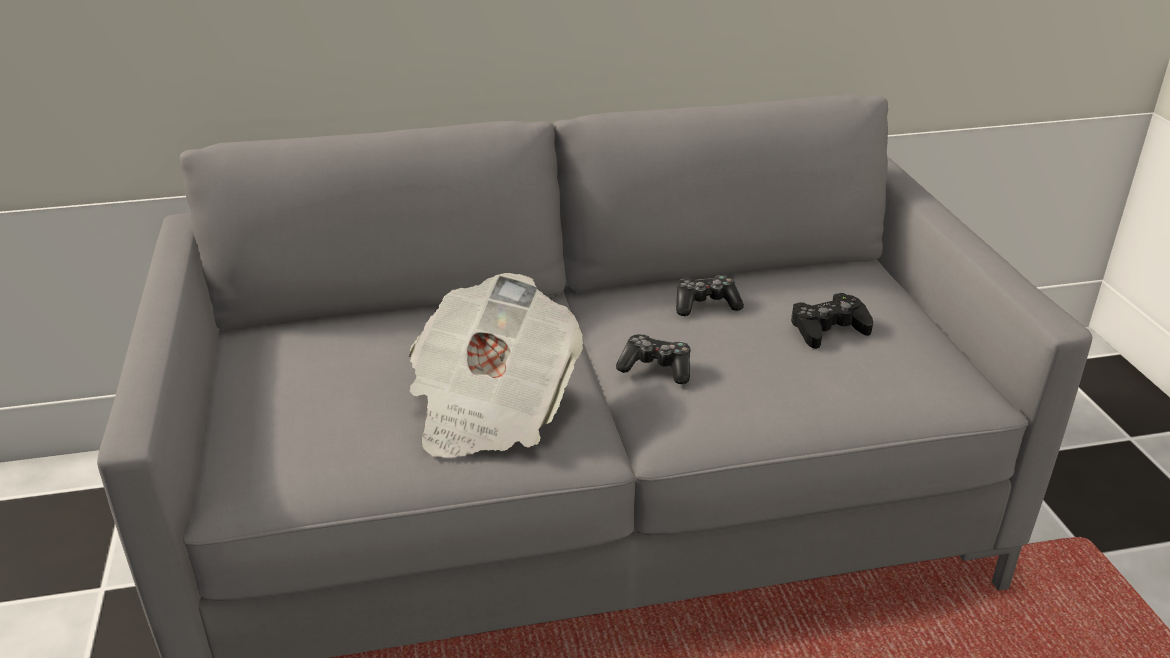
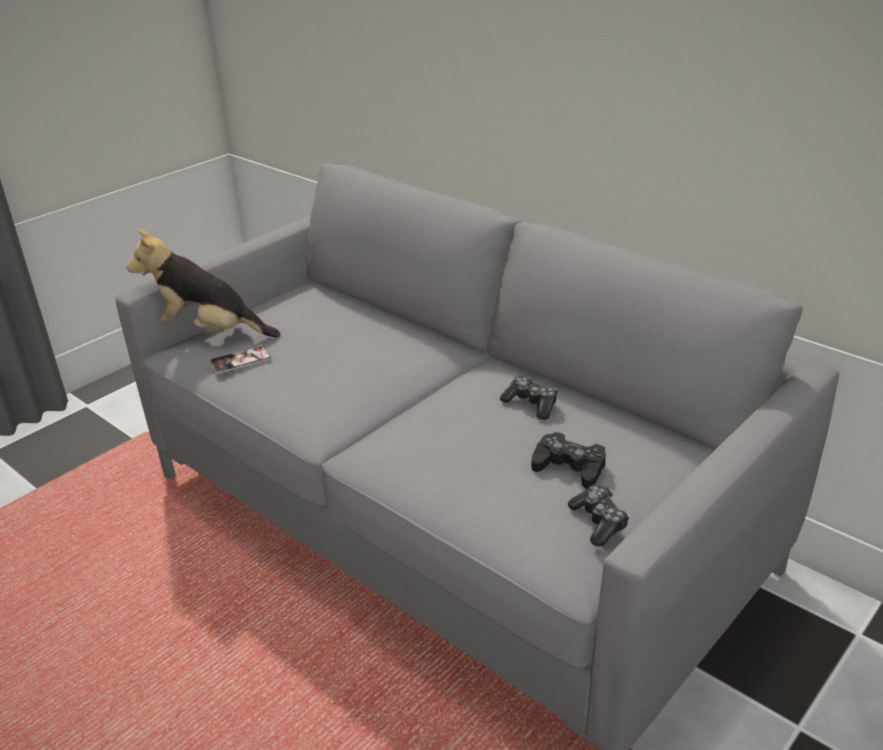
camera: 55 degrees right, 0 degrees up
newspaper [409,273,583,458] -> none
game controller [616,334,691,384] -> game controller moved to [568,485,630,547]
none -> plush toy [126,229,280,338]
none -> phone [210,345,272,374]

